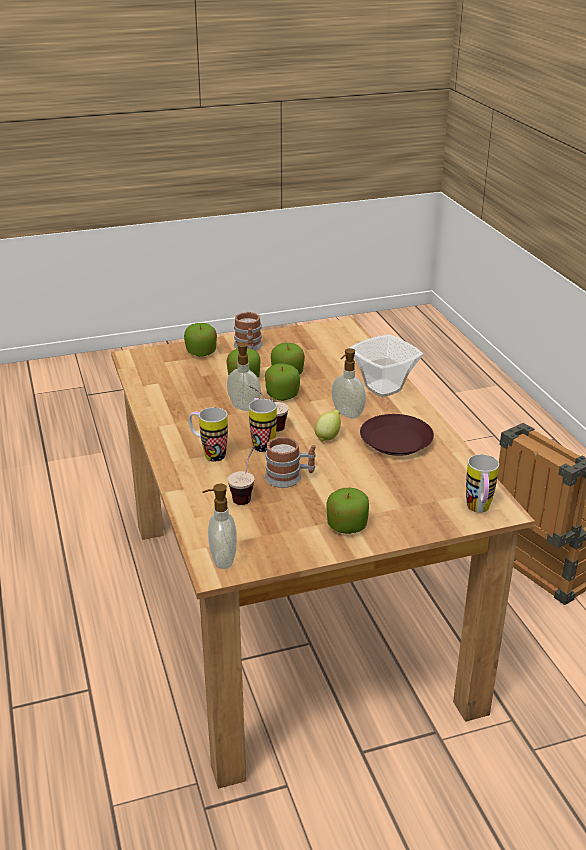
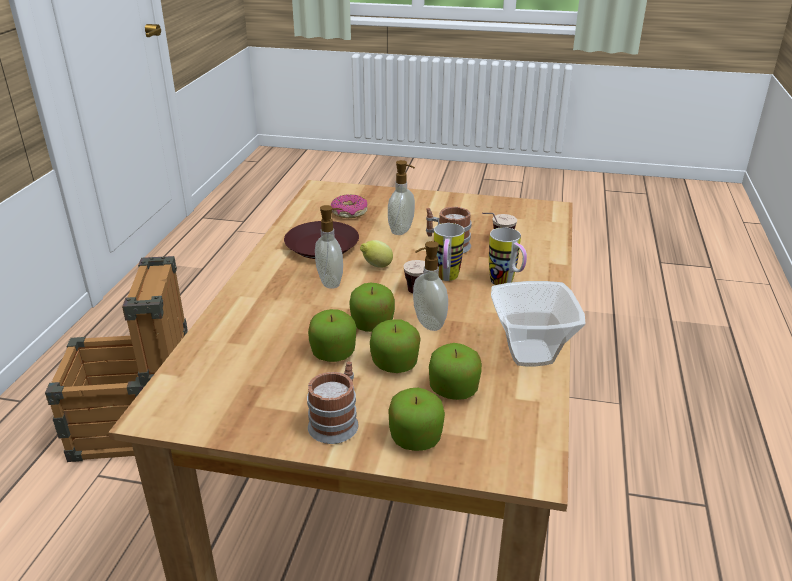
camera: 150 degrees left, 0 degrees up
soap dispenser [202,484,237,569] -> soap dispenser moved to [388,160,415,235]
apple [326,488,369,534] -> apple moved to [429,343,482,400]
bowl [349,334,423,397] -> bowl moved to [491,281,585,366]
mug [466,454,499,513] -> none
none -> donut [331,194,367,218]

